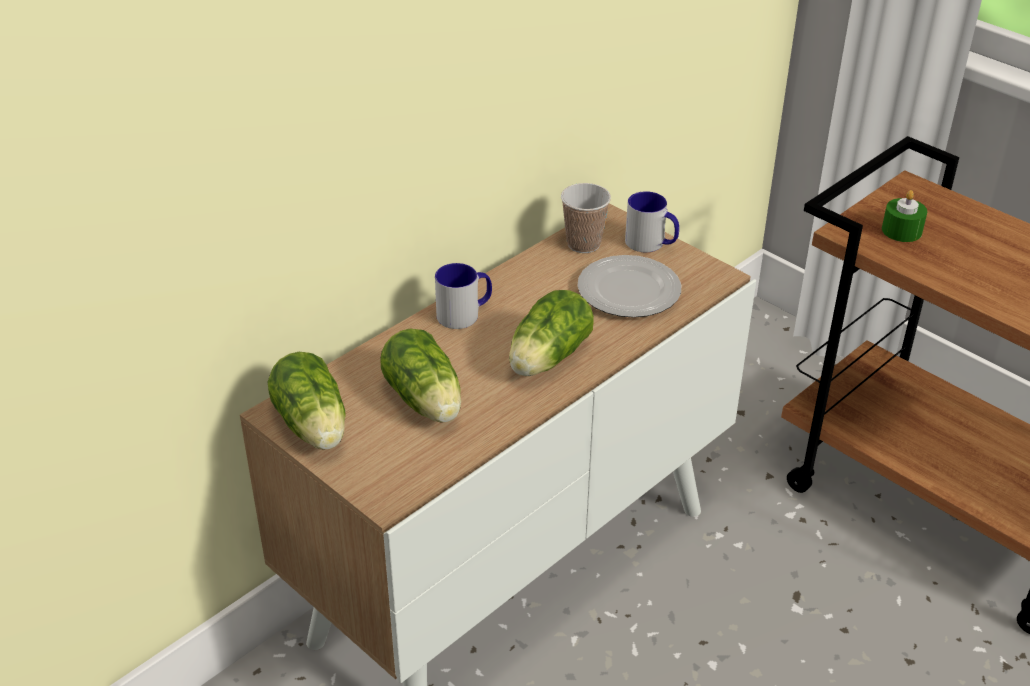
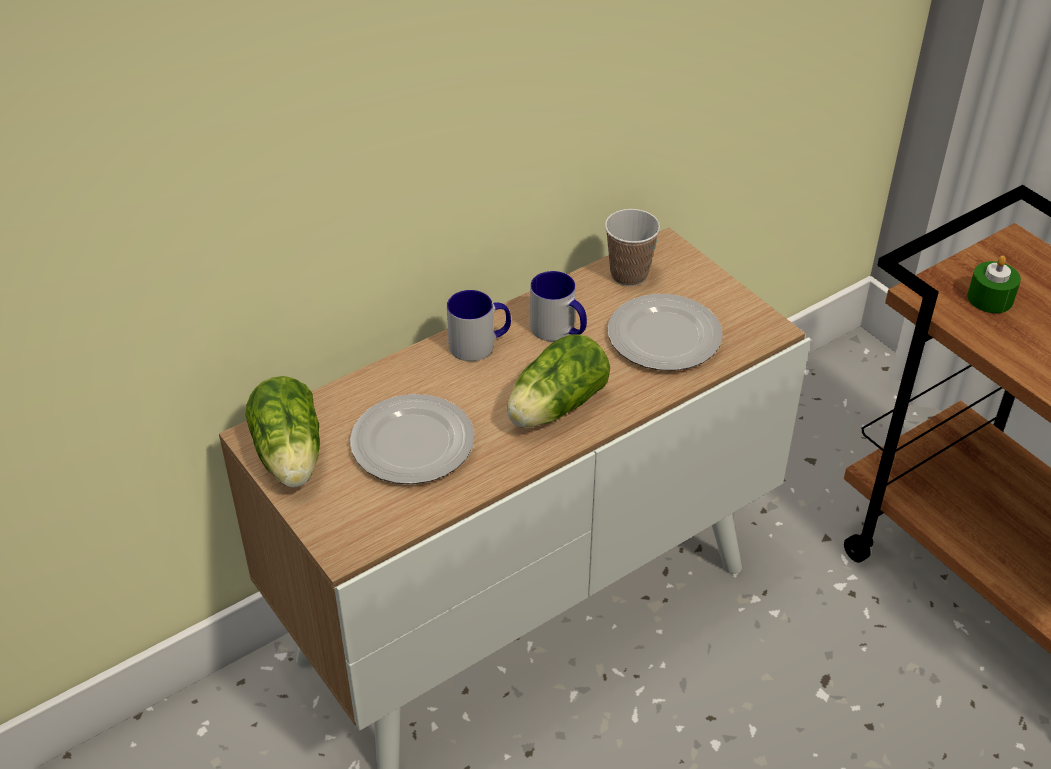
camera: 10 degrees right, 5 degrees up
lettuce [380,329,461,423] -> plate [350,394,474,484]
mug [625,191,679,252] -> mug moved to [530,271,587,341]

